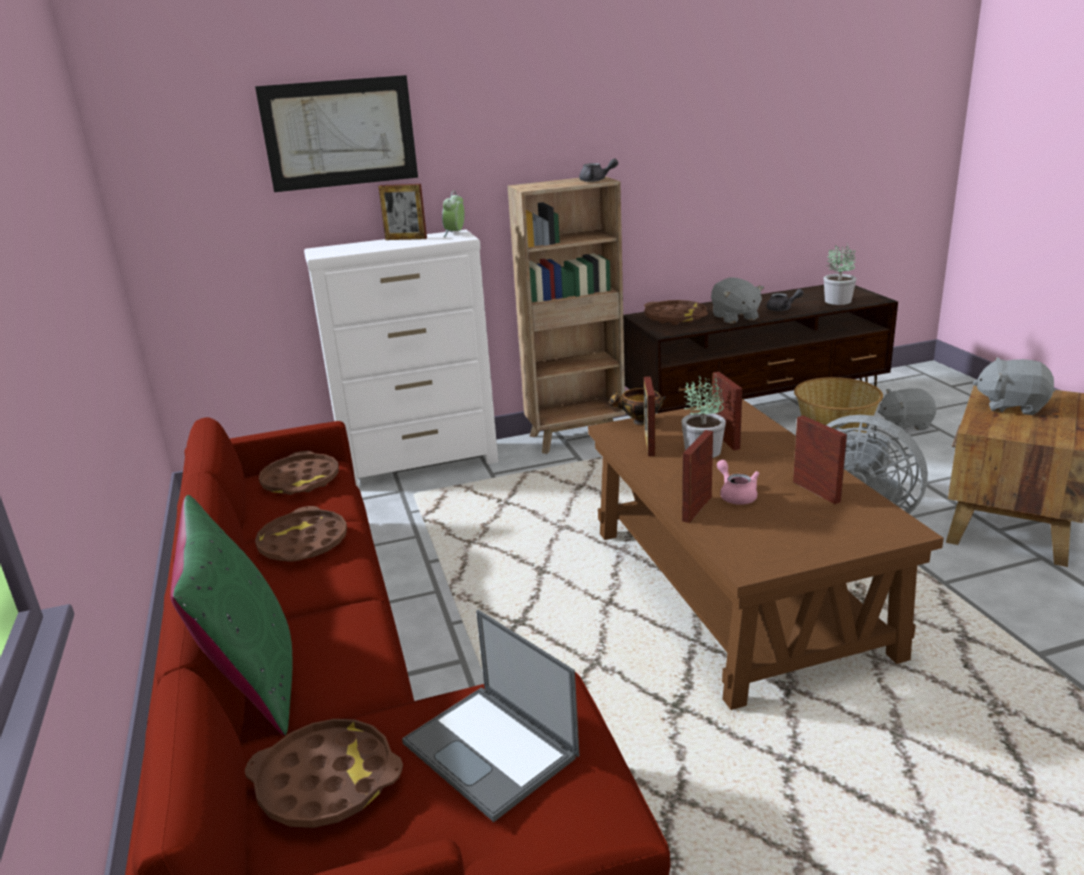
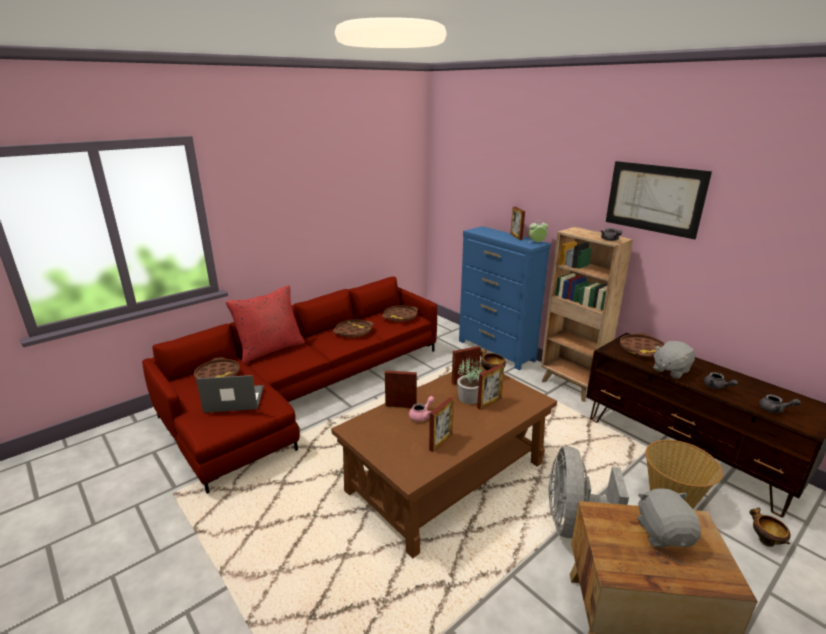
camera: 65 degrees right, 0 degrees up
green pillow [170,495,292,736] -> red pillow [226,285,305,364]
picture [255,75,418,192] -> picture moved to [606,161,712,239]
white dresser [304,230,498,488] -> blue dresser [459,226,551,370]
laptop [402,610,579,822] -> laptop turned 60 degrees clockwise [196,375,264,413]
potted plant [824,244,856,305] -> grey teapot [759,394,801,413]
grey plush toy [878,388,936,430] -> bowl [749,507,790,547]

